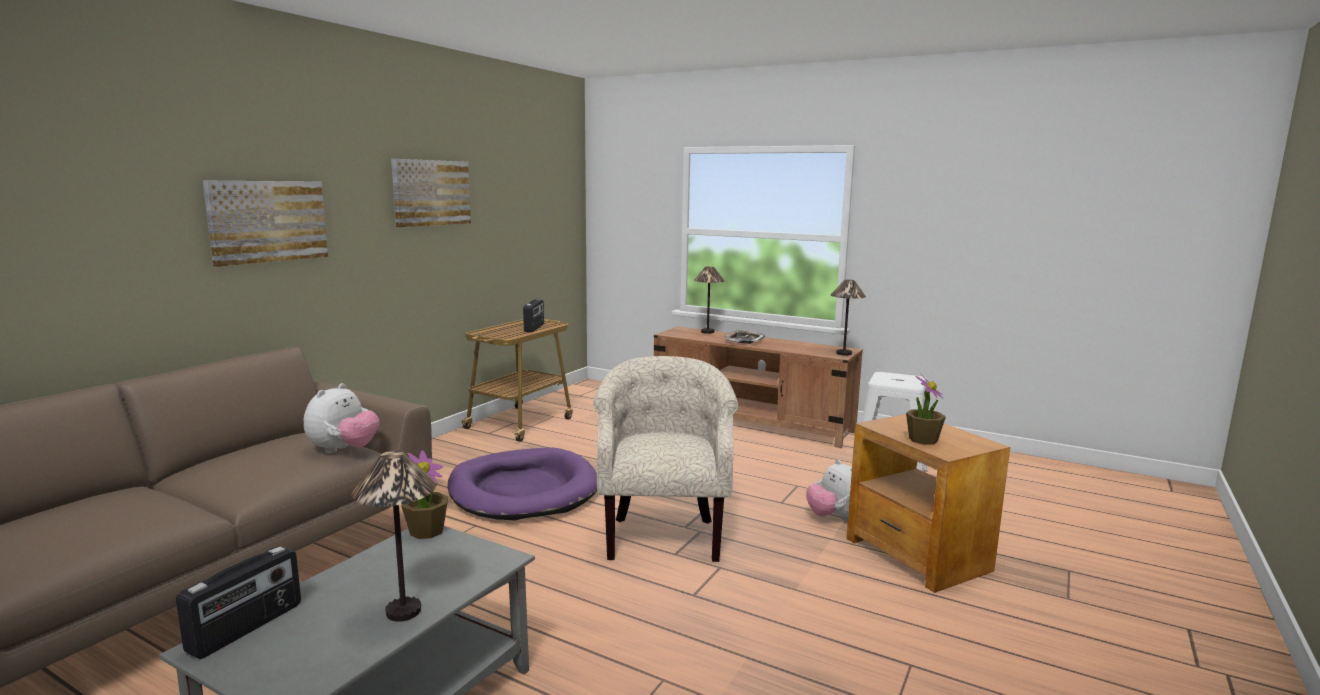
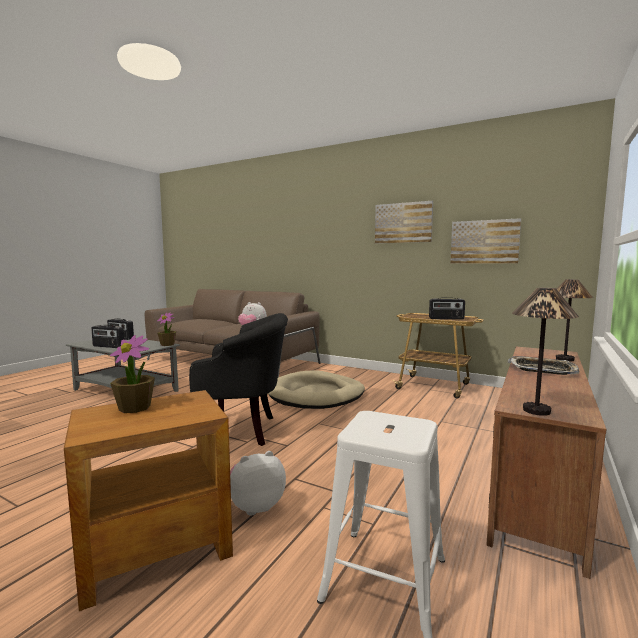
camera: 90 degrees right, 5 degrees down
picture [203,181,328,267] -> picture moved to [450,218,521,264]
table lamp [352,451,436,622] -> radio [91,325,124,348]
purple dog bed [448,447,597,520] -> beige dog bed [268,370,365,409]
beige armchair [593,356,739,562] -> black armchair [189,313,288,446]

